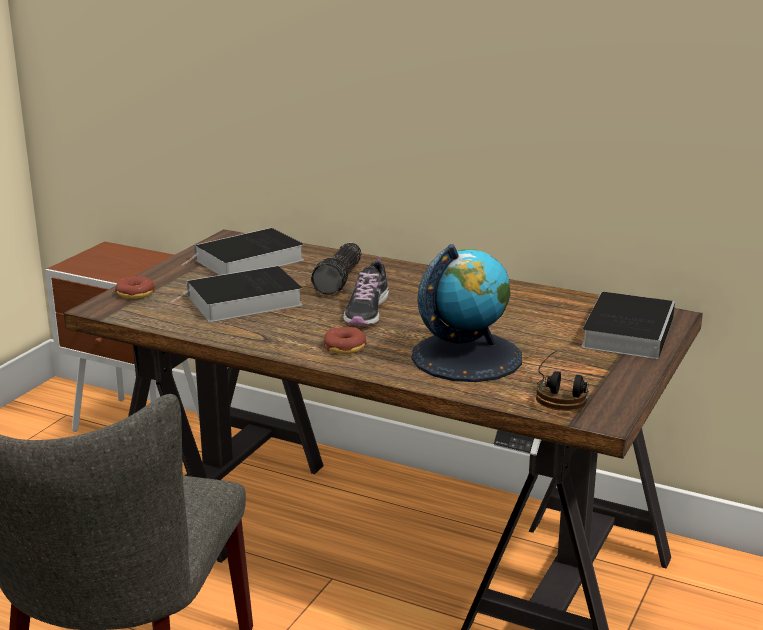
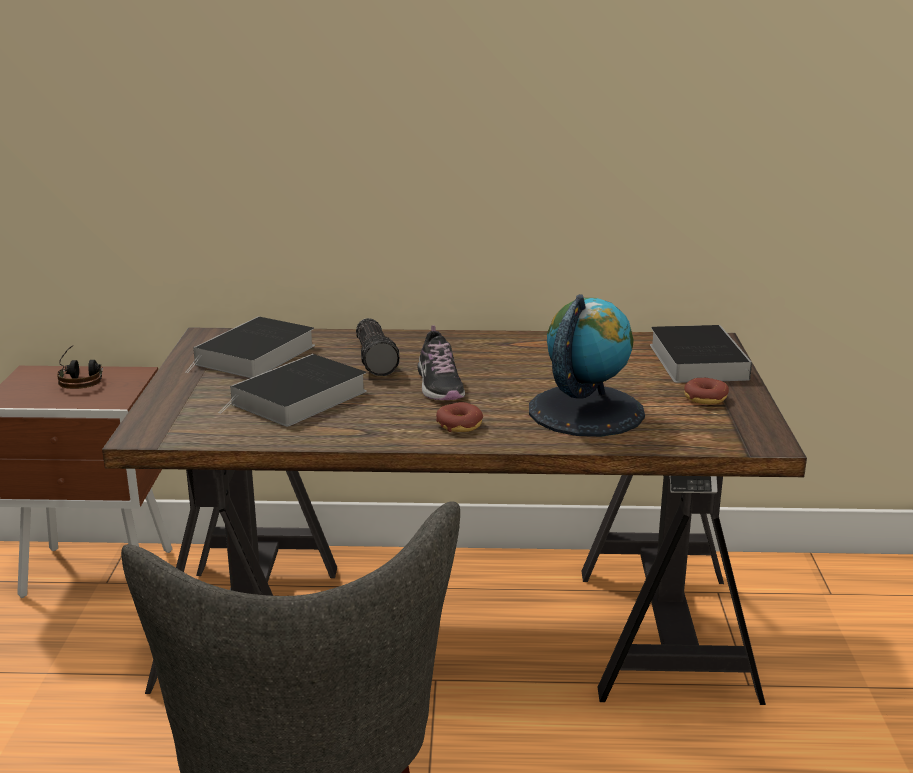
camera: 25 degrees left, 0 degrees up
donut [115,276,155,299] -> donut moved to [684,378,729,405]
headphones [536,350,589,411] -> headphones moved to [57,346,103,389]

